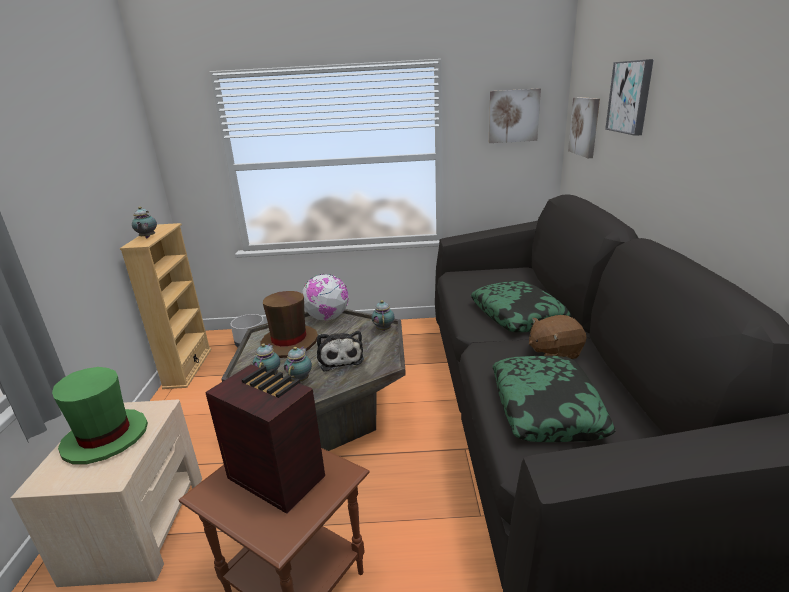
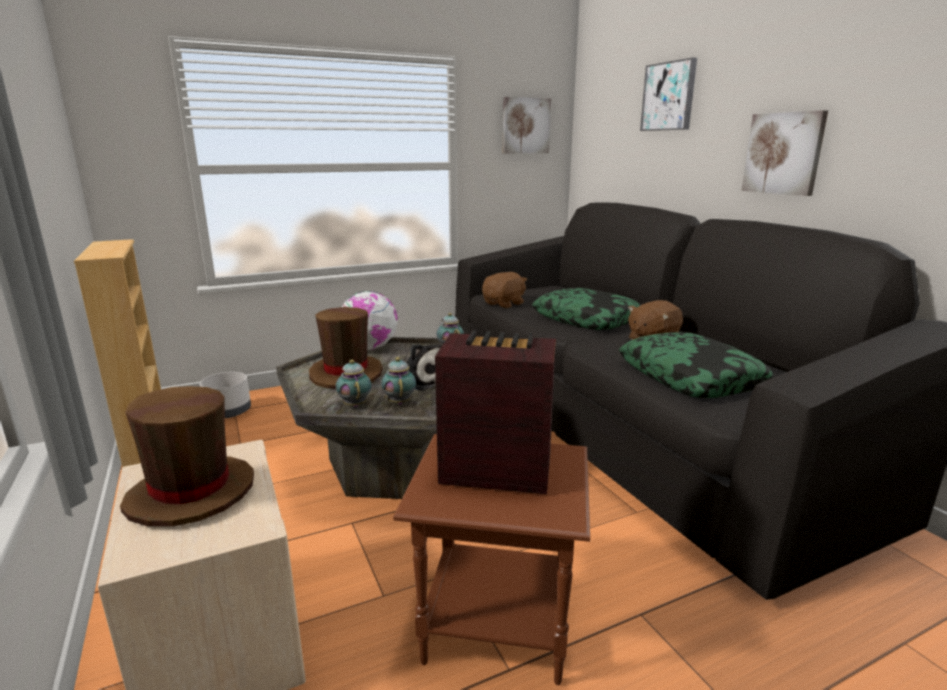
camera: 25 degrees left, 5 degrees down
green hat [52,367,148,464] -> brown hat [120,386,254,527]
teapot [132,207,157,238] -> none
picture [568,97,600,158] -> picture moved to [742,110,828,196]
none -> brown plush toy [482,272,527,308]

